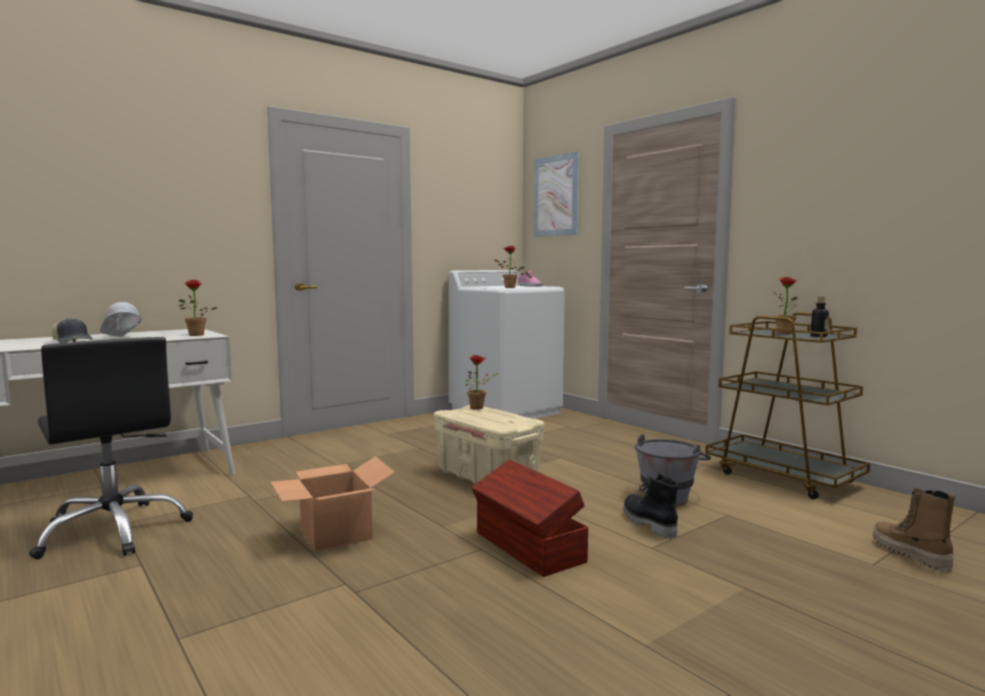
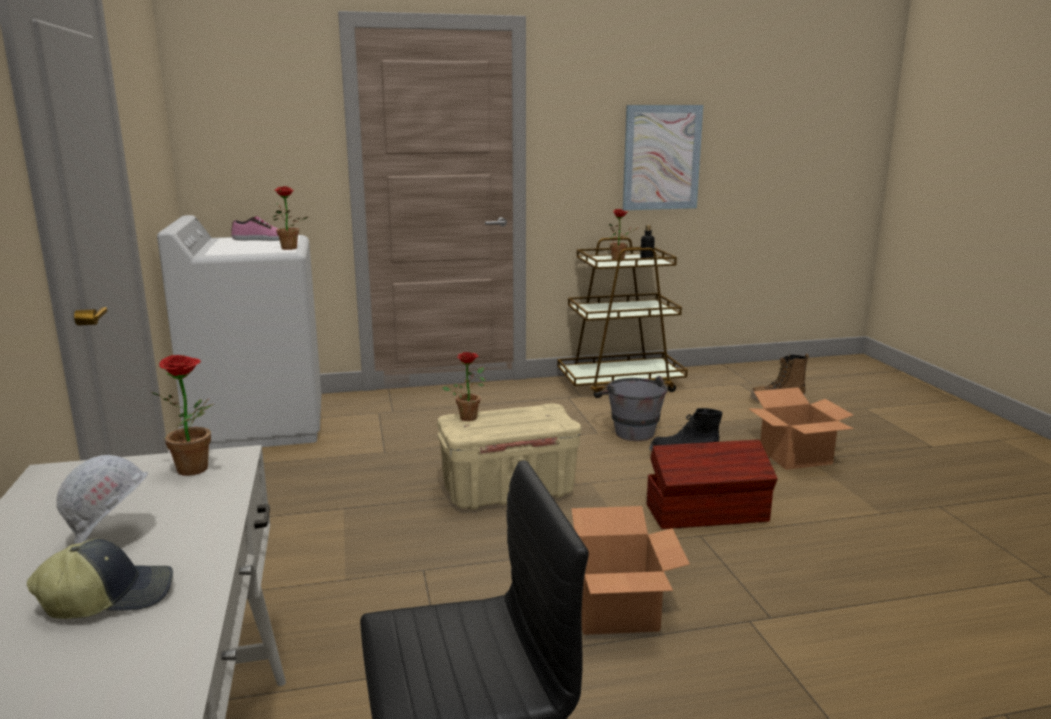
camera: 65 degrees left, 10 degrees up
picture [534,151,579,237] -> picture moved to [623,105,703,210]
none -> cardboard box [748,387,854,470]

